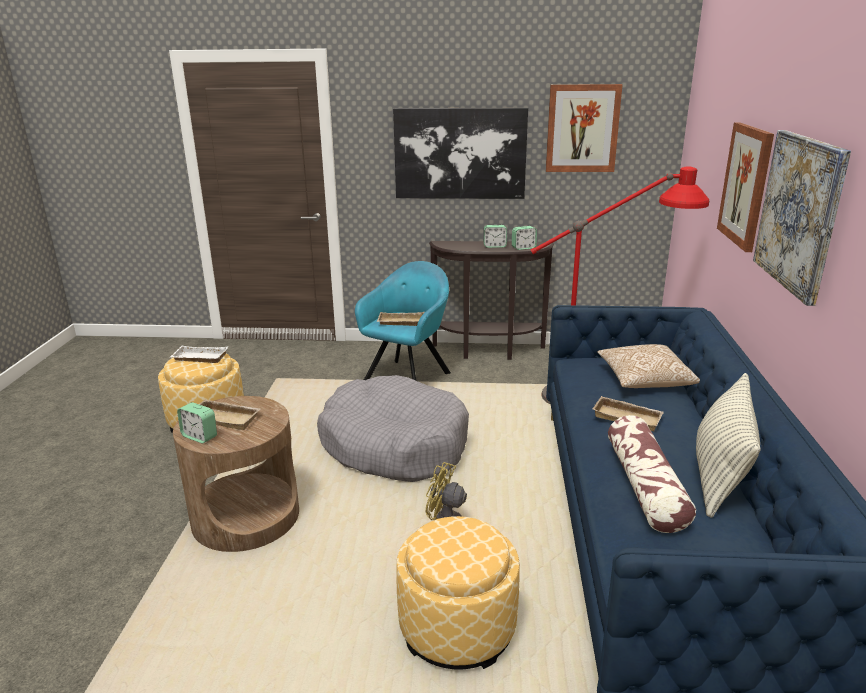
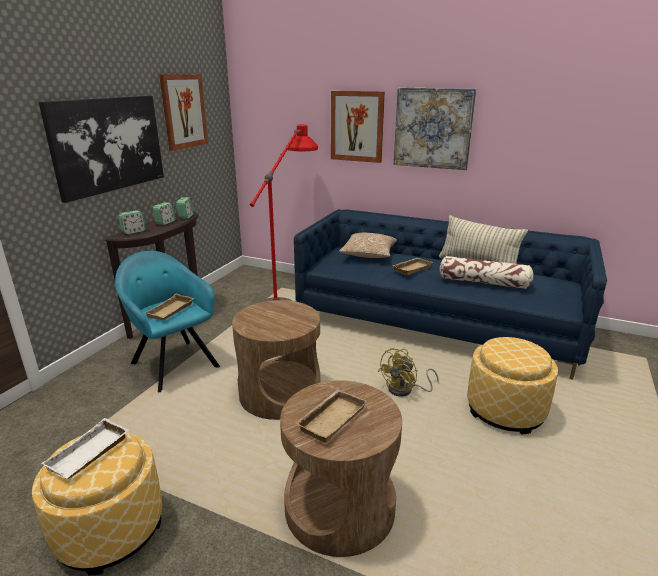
camera: 70 degrees left, 0 degrees up
alarm clock [177,402,217,443] -> alarm clock moved to [118,210,146,234]
grey dog bed [317,375,469,482] -> brown side table [232,300,321,420]

